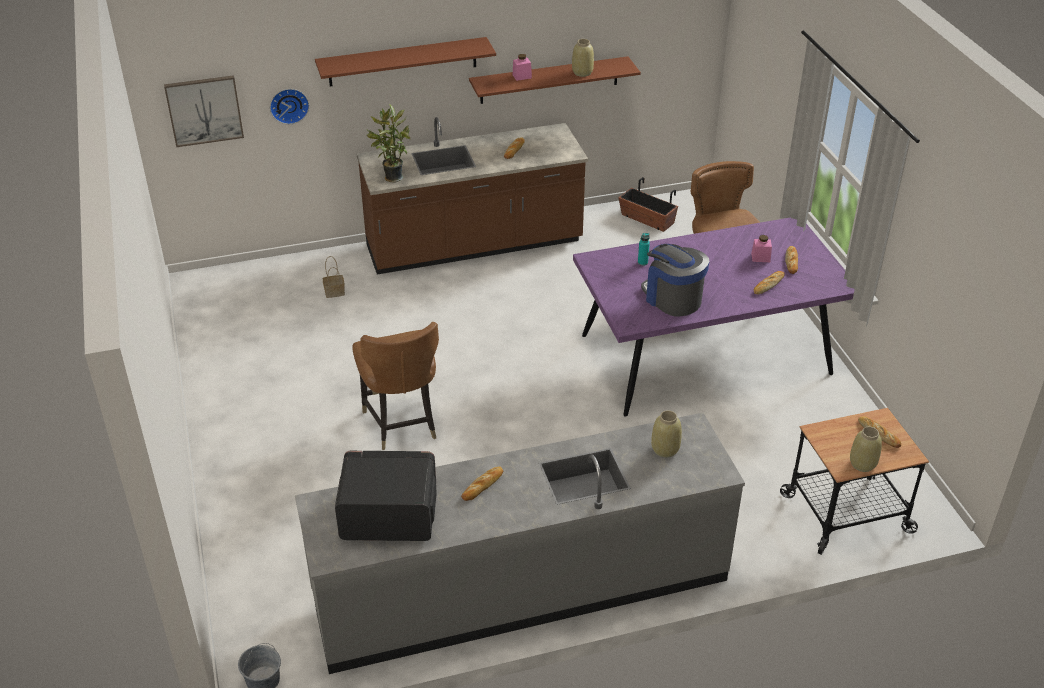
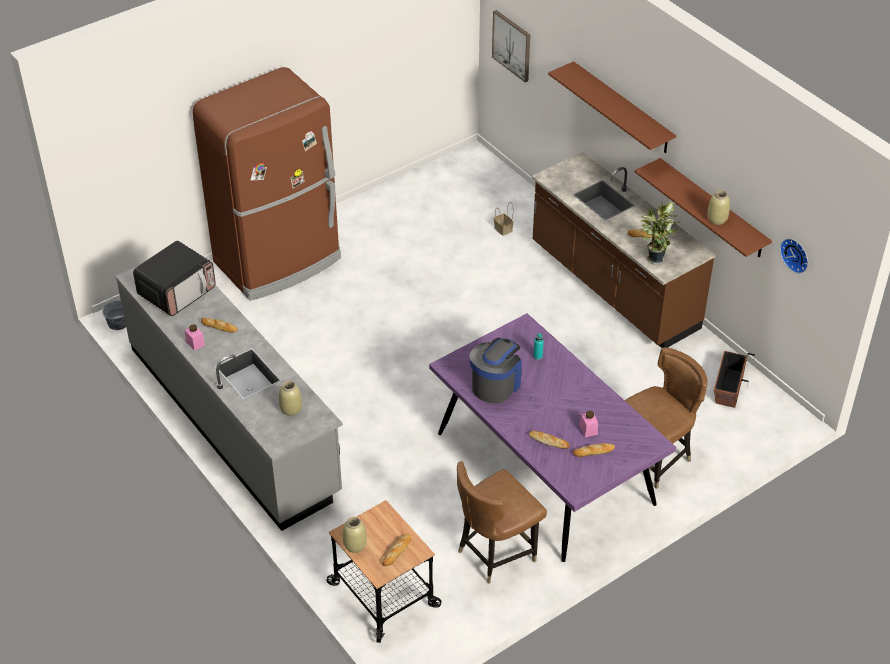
camera: 70 degrees right, 5 degrees up
wall clock [270,89,309,124] -> wall clock moved to [780,238,808,274]
microwave [335,451,437,541] -> microwave turned 60 degrees clockwise [133,241,216,316]
brown chair [352,322,439,450] -> brown chair moved to [457,461,547,584]
potted plant [367,104,410,182] -> potted plant moved to [640,202,680,264]
pink jar [513,54,532,81] -> pink jar moved to [185,325,205,351]
none -> brown fridge [192,67,341,301]

